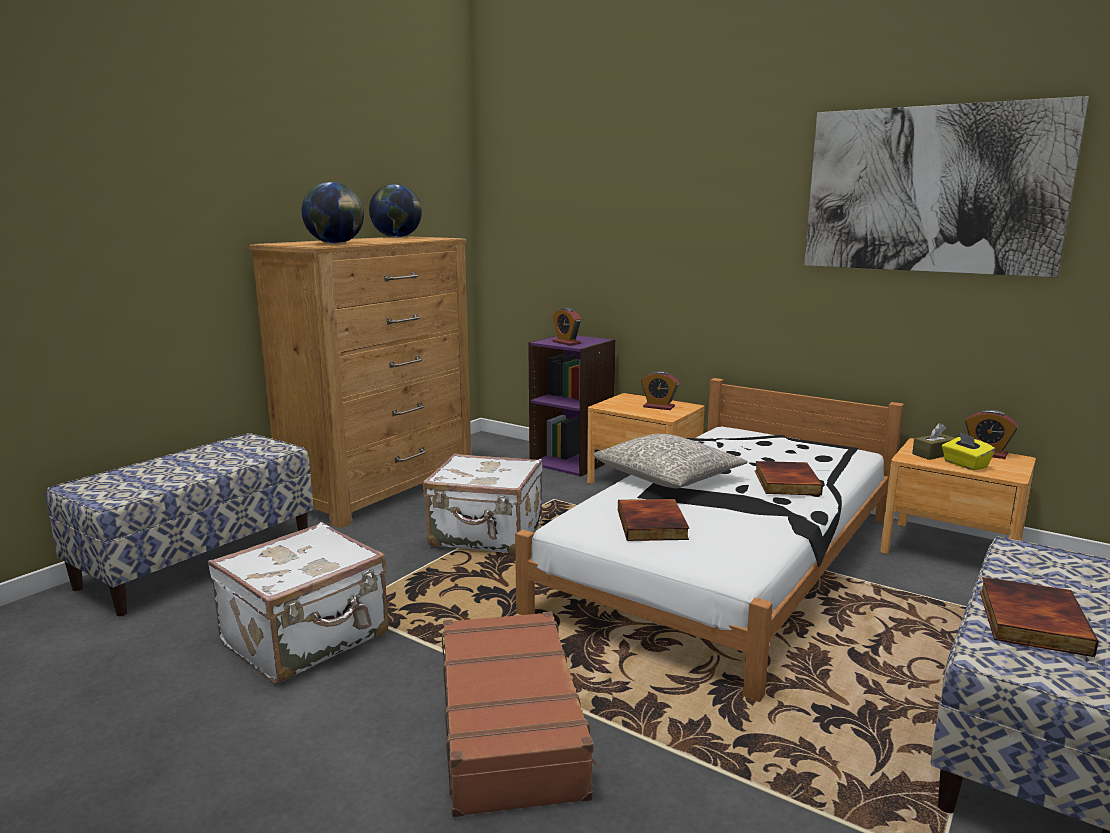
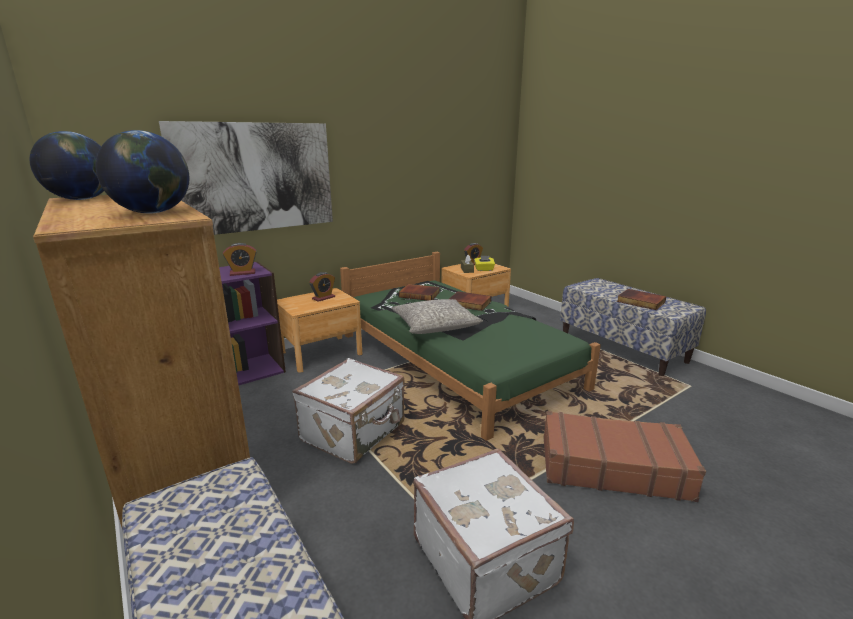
camera: 70 degrees left, 5 degrees up
white bed [515,378,904,702] -> green bed [340,252,601,441]
book [618,499,689,541] -> book moved to [399,284,440,301]
picture [804,96,1089,277] -> picture moved to [159,121,333,235]

